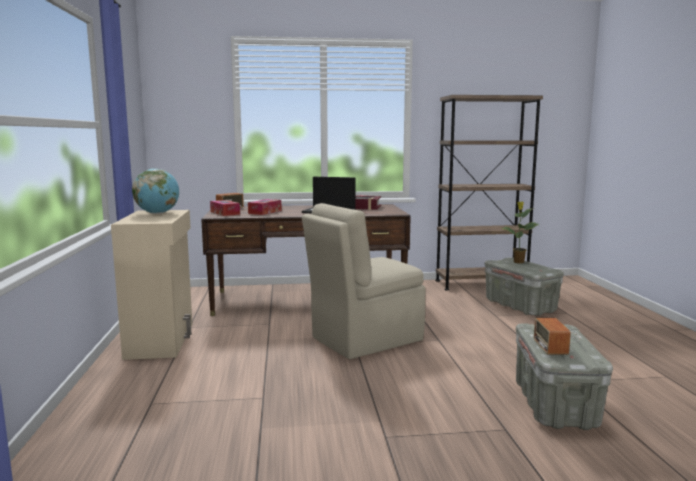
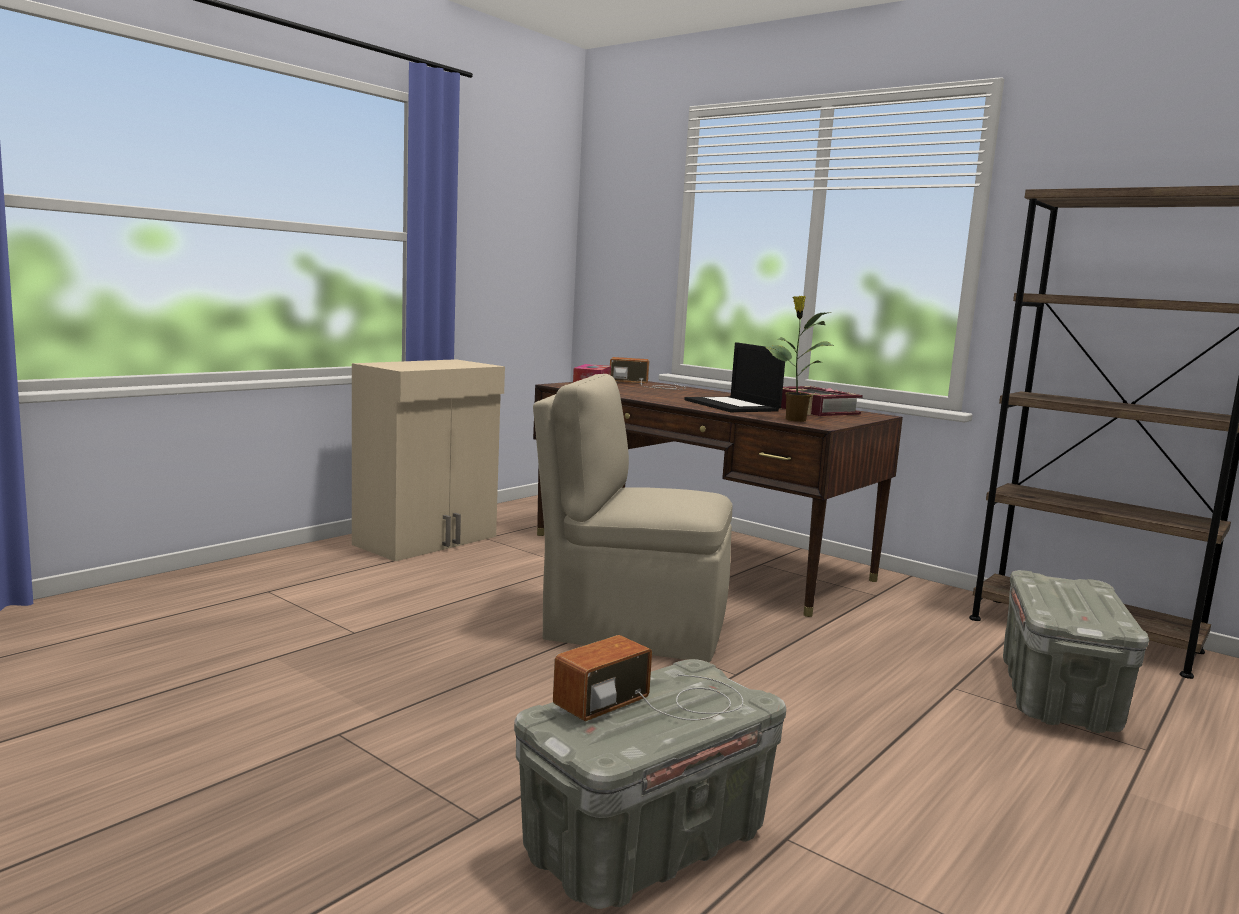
camera: 45 degrees right, 0 degrees up
globe [132,169,179,214] -> none
tissue box [248,199,282,215] -> none
potted plant [501,202,539,263] -> potted plant moved to [766,296,835,422]

